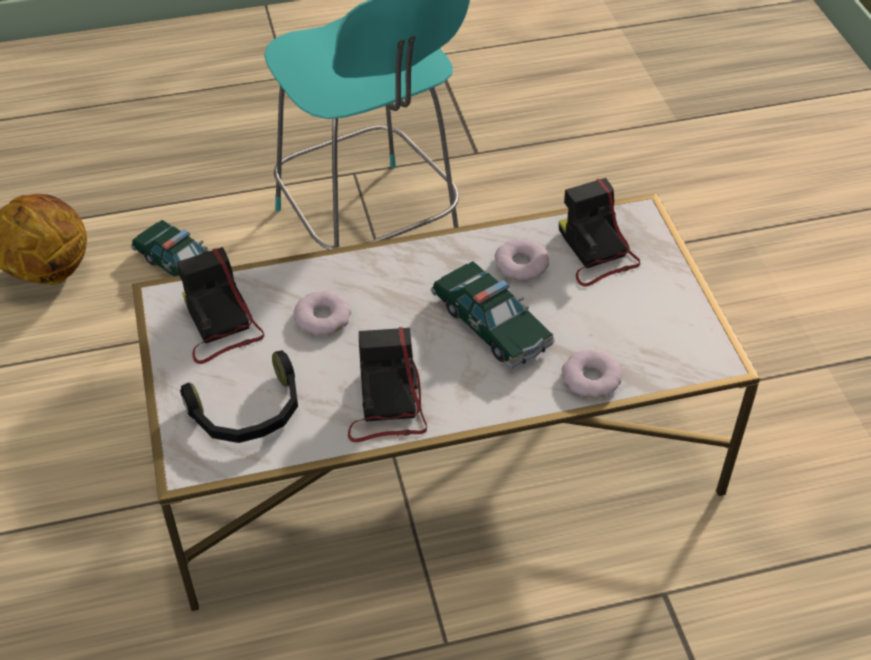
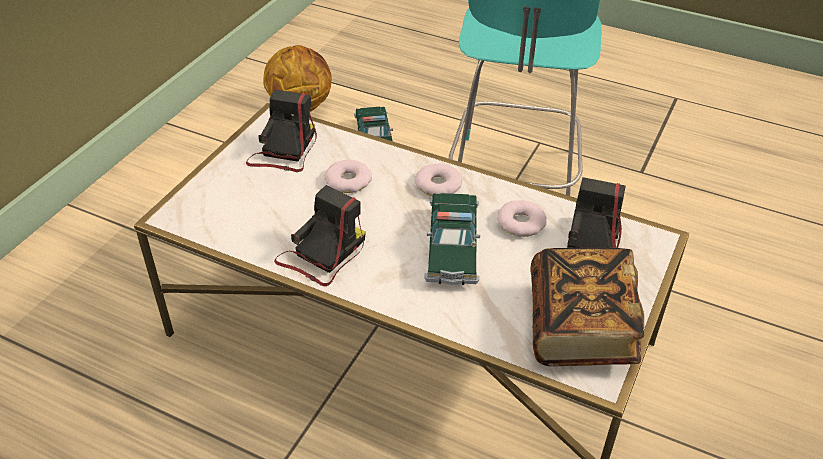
camera: 40 degrees right, 5 degrees down
black headphones [180,350,298,443] -> none
donut [562,350,622,398] -> donut moved to [415,163,462,196]
none -> book [530,248,644,367]

